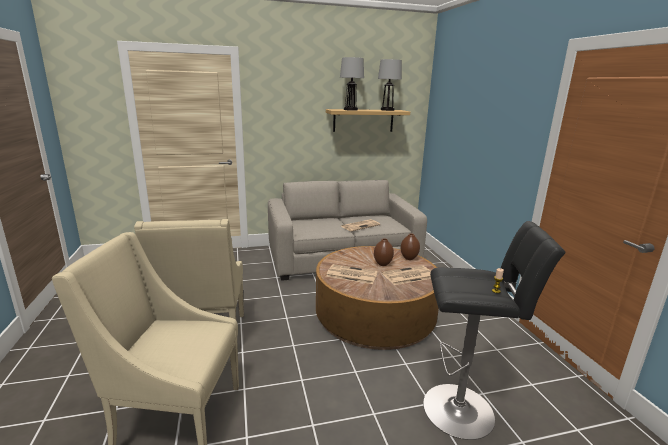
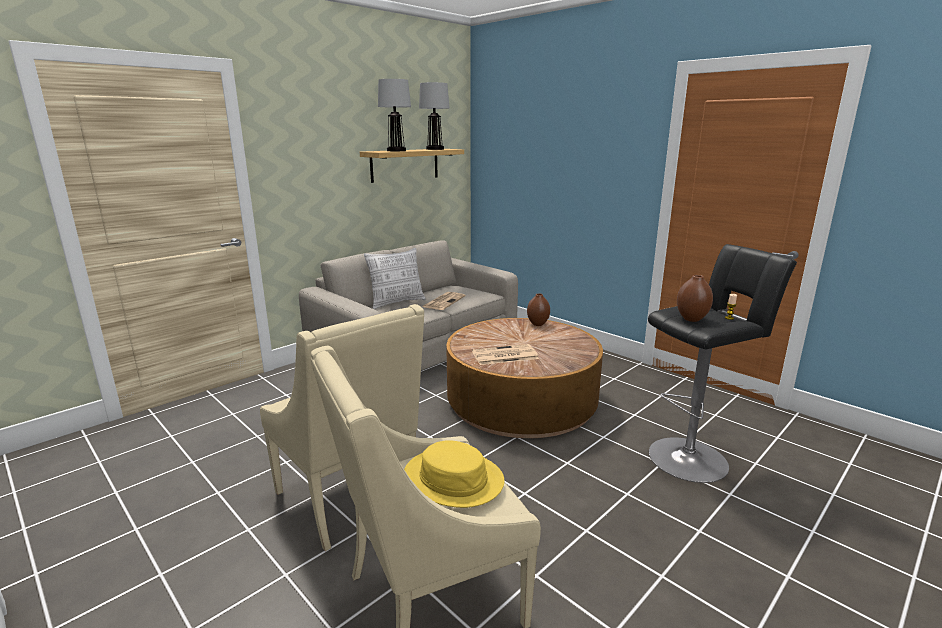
camera: 30 degrees left, 0 degrees up
brown vase [374,238,394,266] -> brown vase moved to [677,275,713,322]
newspaper [382,265,431,285] -> none
none -> pillow [364,248,426,309]
none -> yellow hat [404,440,504,508]

